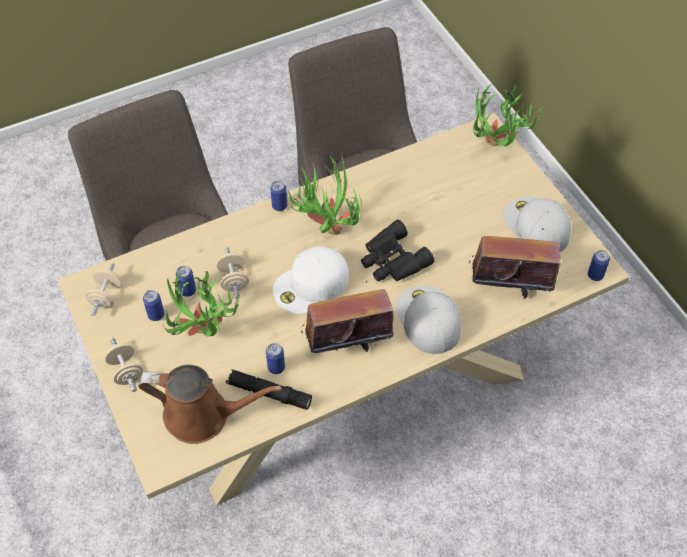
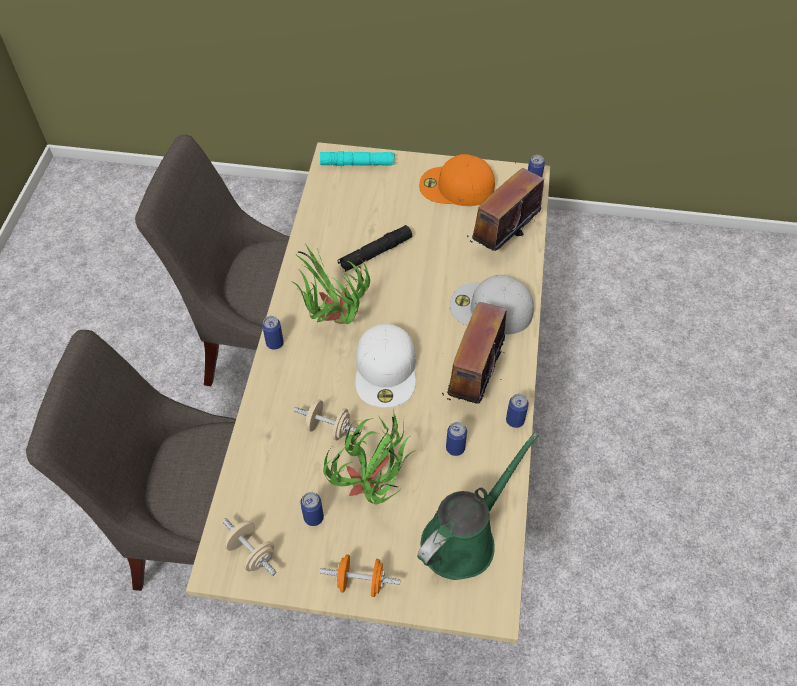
camera: 55 degrees left, 0 degrees up
beige dumbbell [104,338,143,392] -> orange dumbbell [320,554,400,597]
brown watering can [138,365,282,444] -> green watering can [417,432,539,580]
can [176,266,196,297] -> can moved to [506,394,529,428]
black flashlight [226,369,312,410] -> black flashlight moved to [338,225,412,272]
black binoculars [361,220,434,281] -> none
potted plant [473,84,542,146] -> turquoise flashlight [320,151,395,166]
white cap [504,196,571,252] -> orange cap [419,154,495,206]

